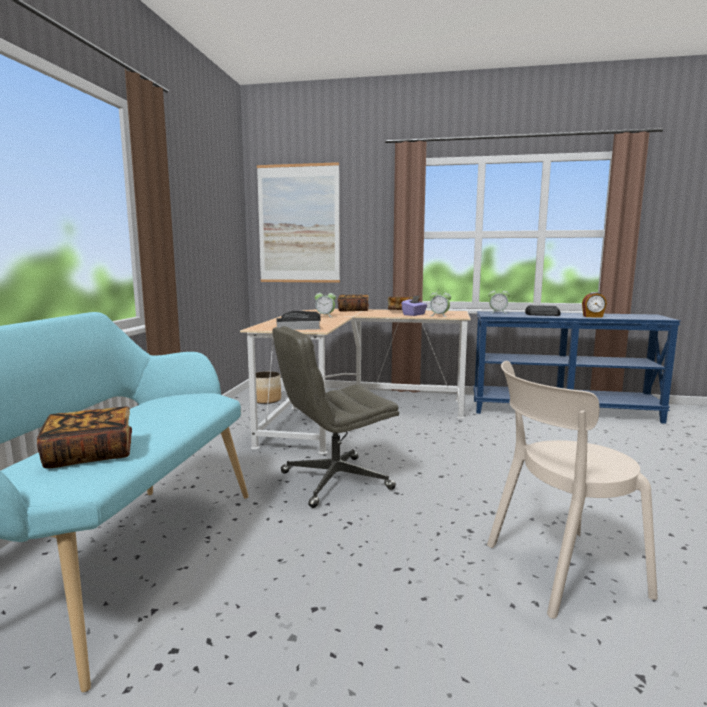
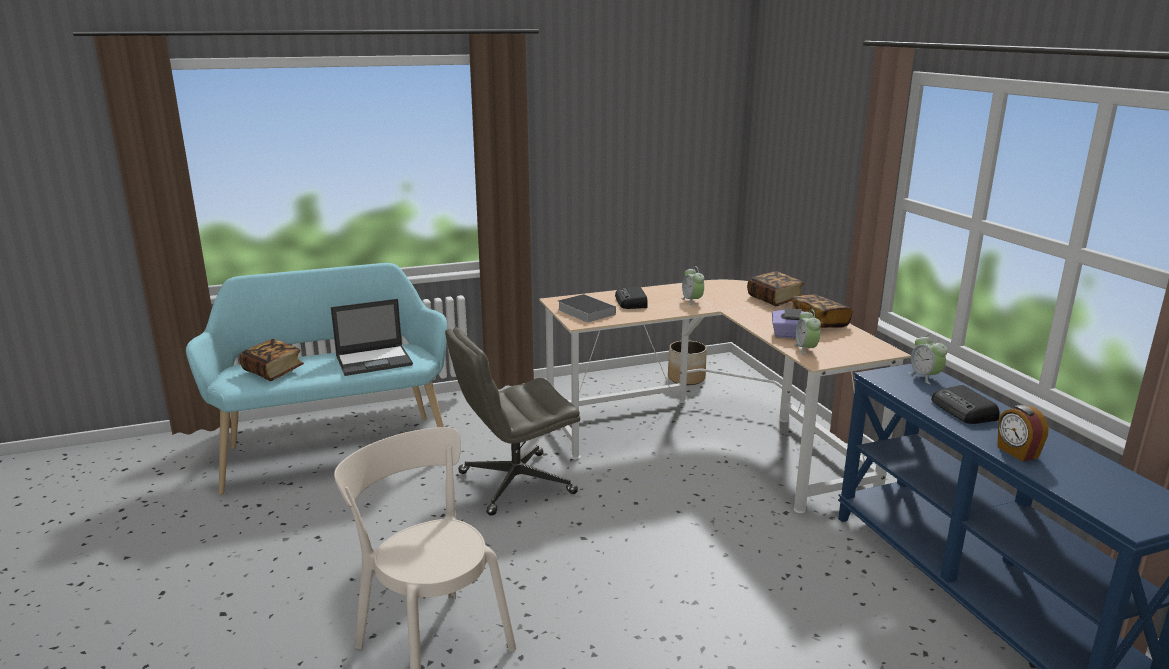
camera: 60 degrees right, 10 degrees up
picture [257,162,340,283] -> none
grey office chair [272,326,399,508] -> grey office chair turned 60 degrees counterclockwise [445,327,580,516]
none -> laptop [331,299,413,376]

